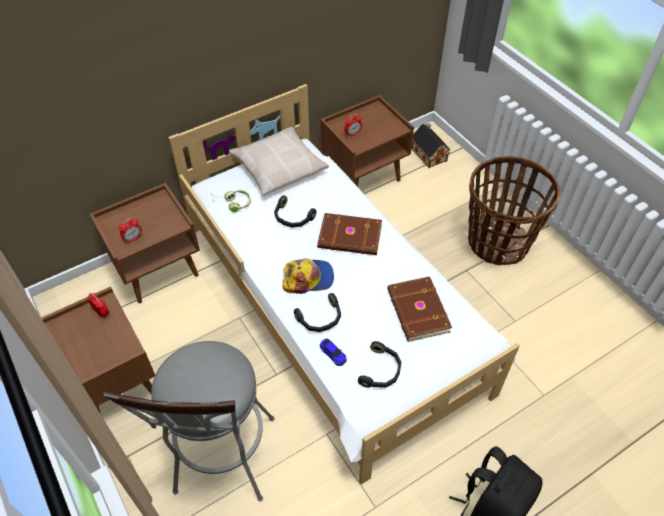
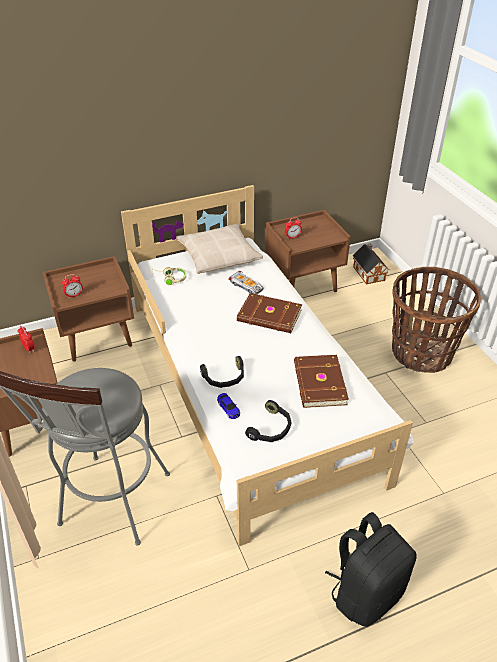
camera: 10 degrees right, 10 degrees down
black headphones [274,195,316,228] -> none
cap [282,258,334,294] -> none
none -> toy car [229,271,264,294]

